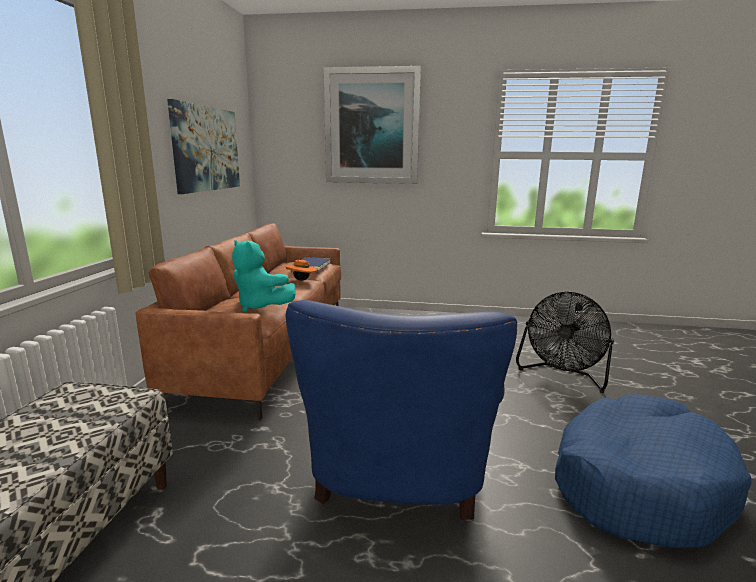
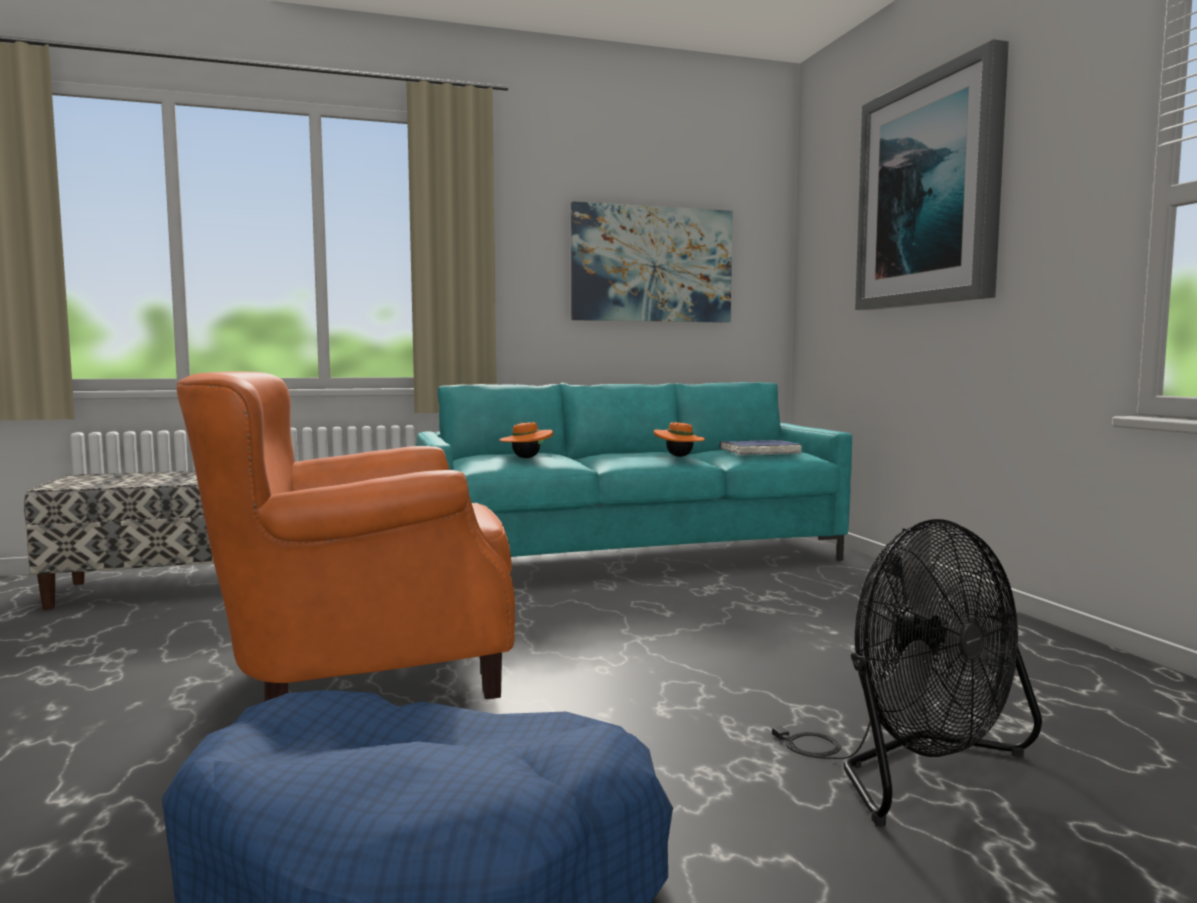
camera: 65 degrees right, 10 degrees down
brown sofa [136,223,341,420] -> turquoise sofa [416,382,852,561]
turquoise plush toy [232,240,295,312] -> orange hat [499,421,553,458]
blue armchair [286,300,517,520] -> orange armchair [177,371,515,702]
black fan [516,292,614,393] -> black fan turned 135 degrees counterclockwise [772,519,1042,826]

